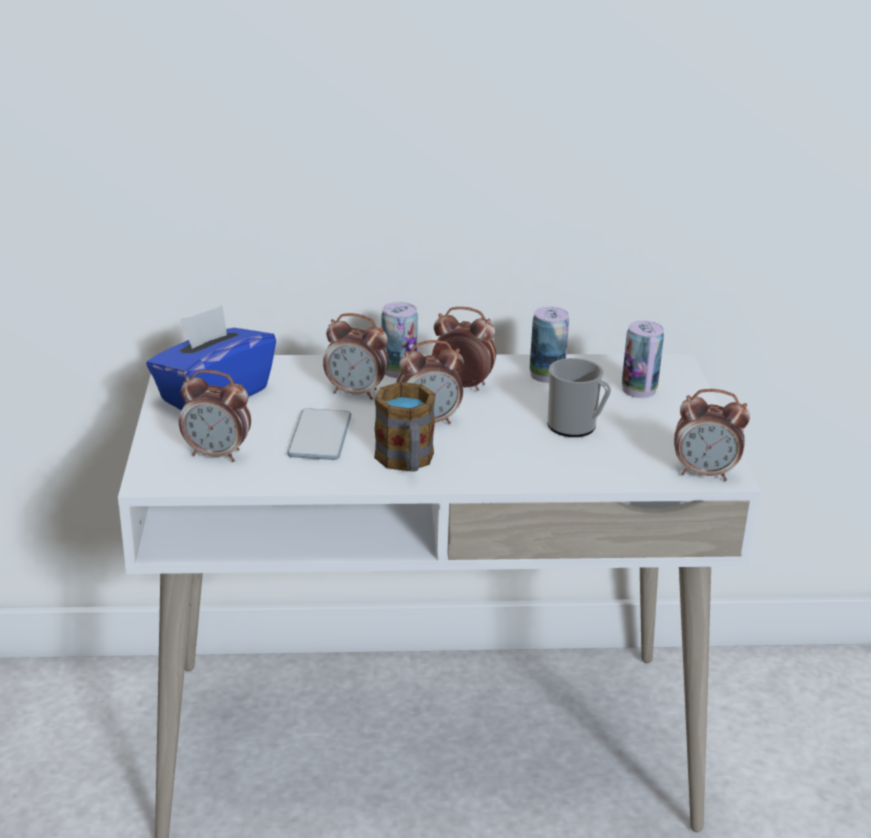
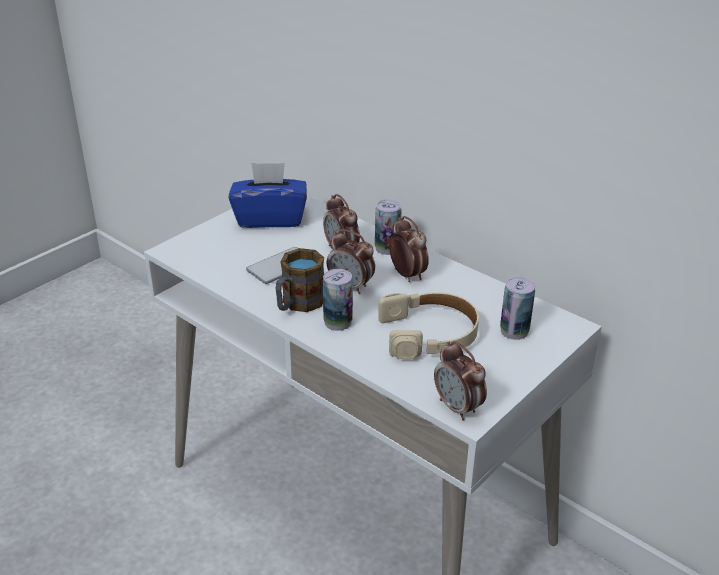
camera: 45 degrees right, 5 degrees up
alarm clock [179,370,251,462] -> none
can [530,306,569,383] -> can moved to [323,269,353,331]
mug [547,358,611,437] -> beige headphones [378,292,479,359]

